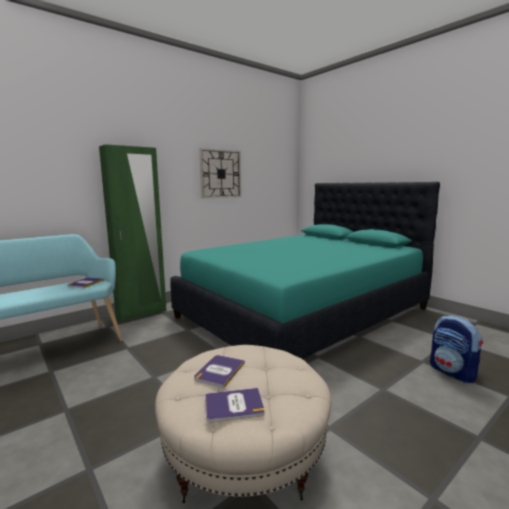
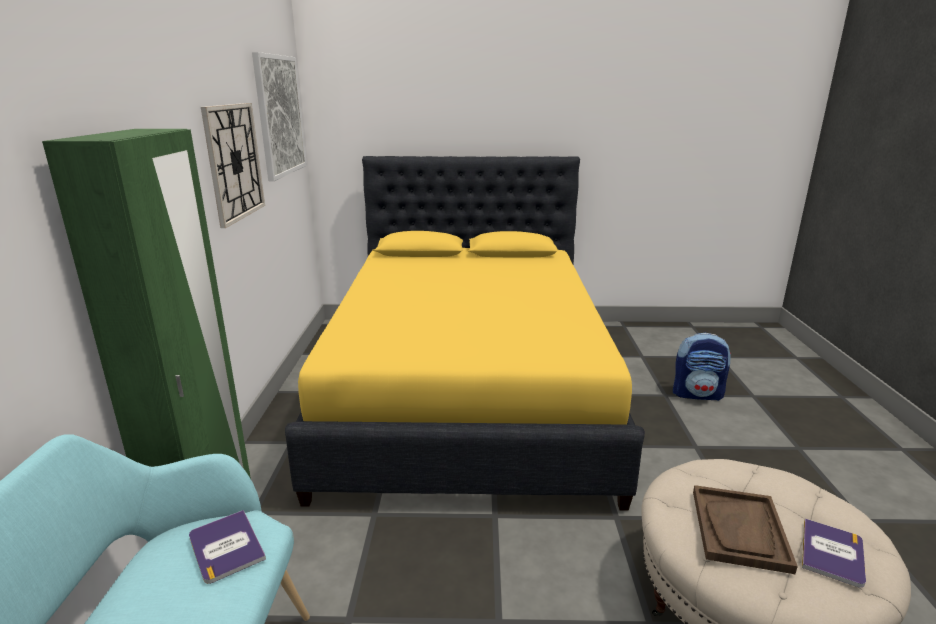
camera: 50 degrees left, 10 degrees up
turquoise bed [170,182,440,359] -> yellow bed [285,156,645,511]
book [194,355,245,388] -> brown tray [693,485,798,574]
none -> picture [252,52,307,181]

